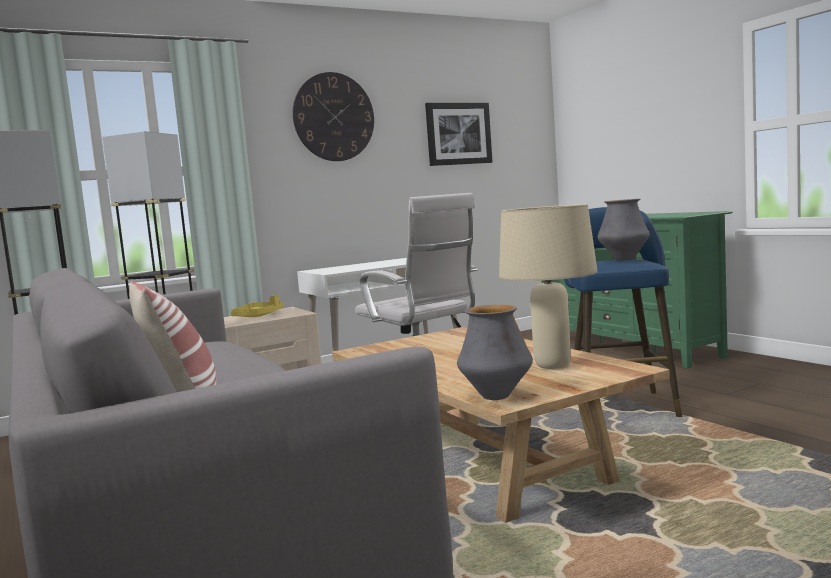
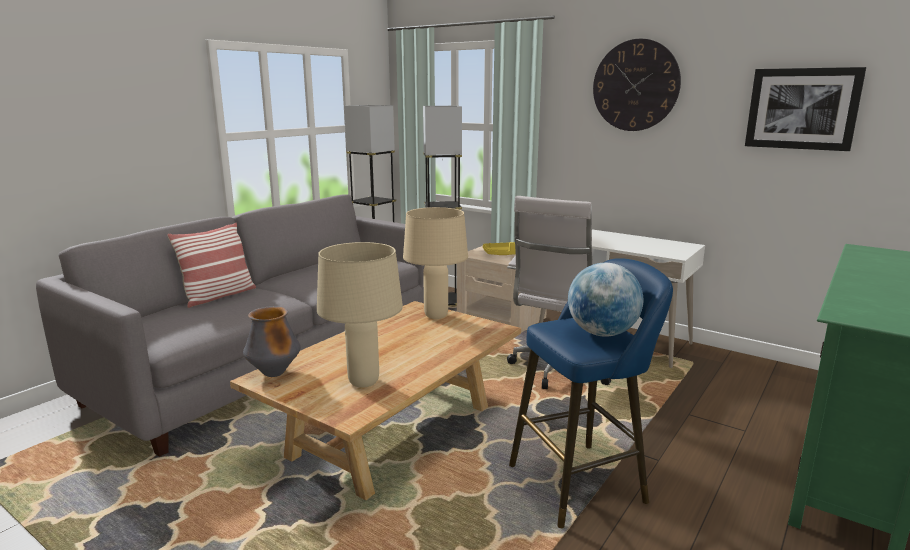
camera: 65 degrees right, 10 degrees up
vase [597,199,650,261] -> globe [568,263,643,337]
none -> beige table lamp [403,207,468,319]

